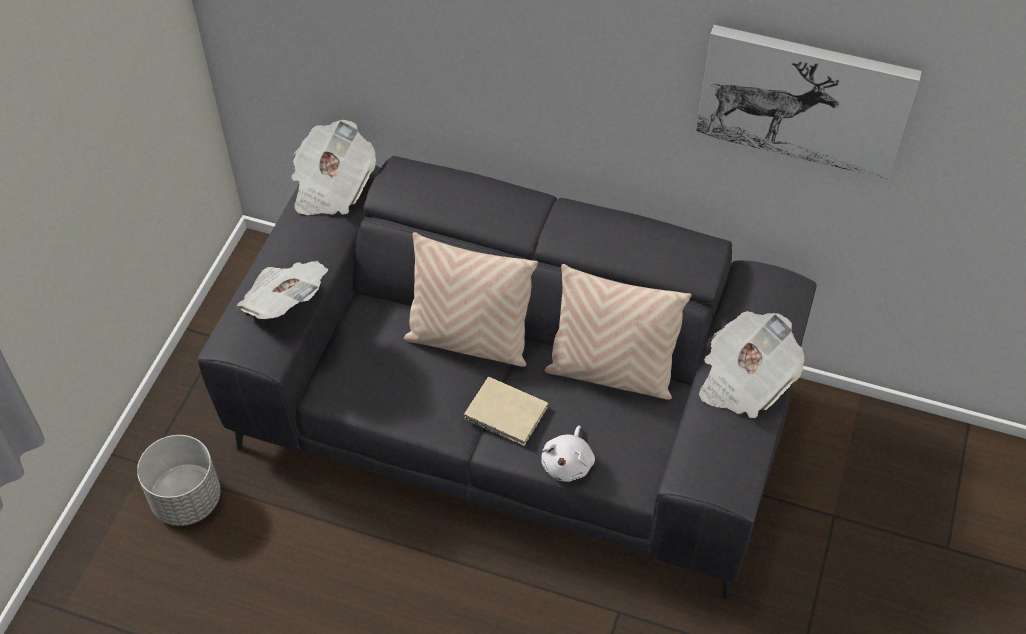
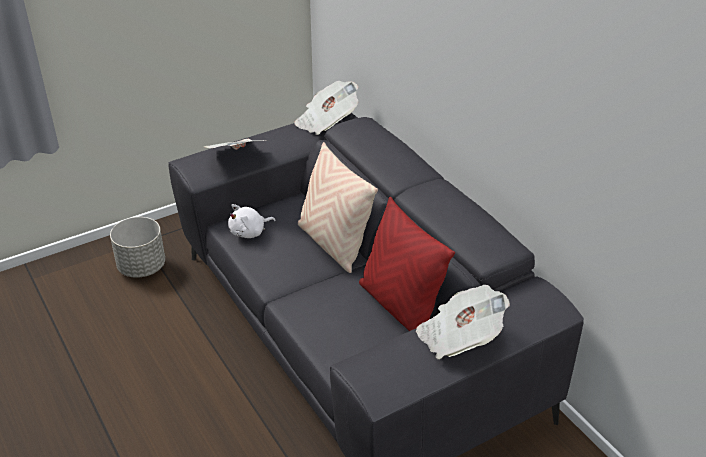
camera: 40 degrees right, 15 degrees down
beige book [464,377,548,446] -> none
white plush toy [541,425,595,482] -> white plush toy moved to [228,204,275,238]
beige pillow [544,264,692,400] -> red pillow [359,197,455,331]
picture [696,25,922,179] -> none

